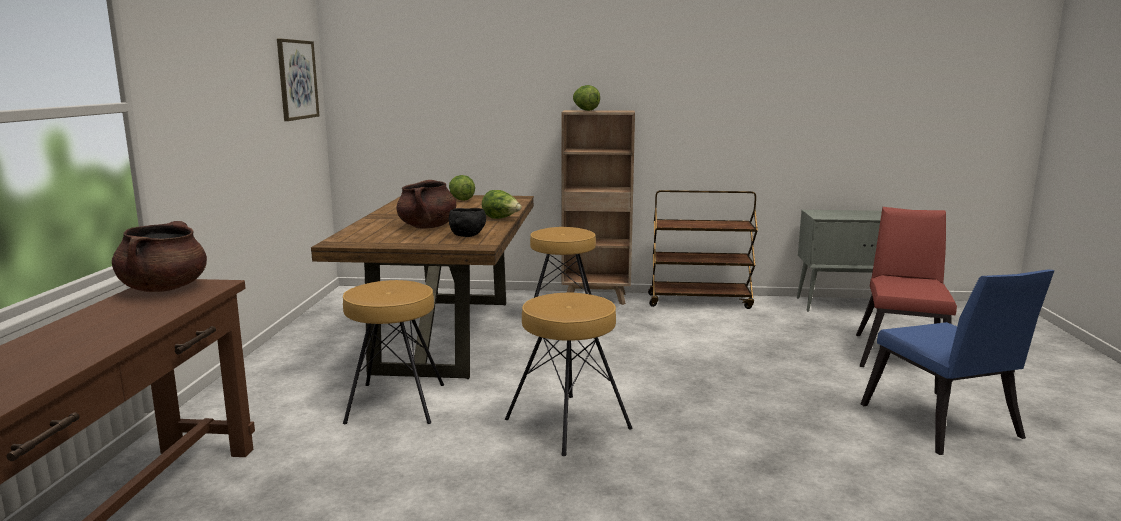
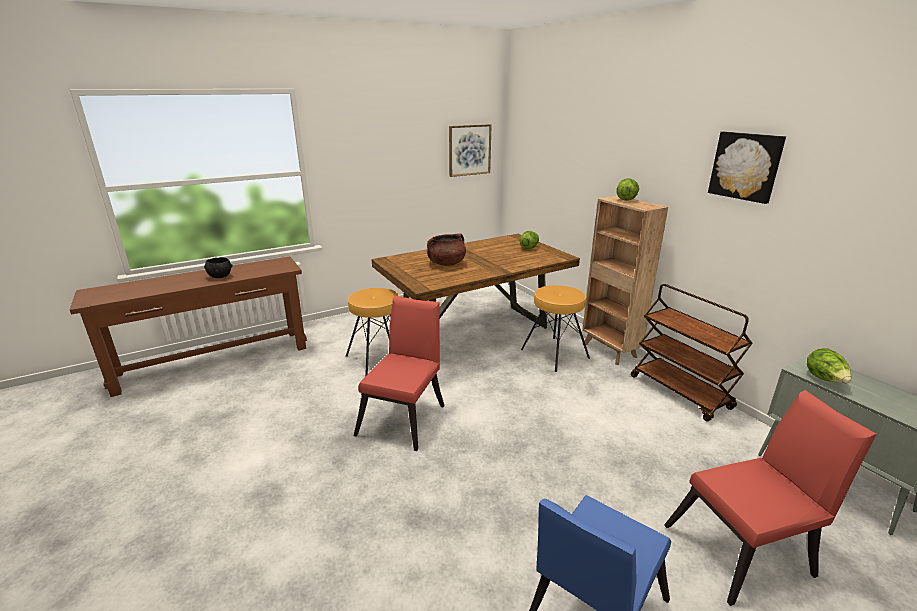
camera: 55 degrees right, 10 degrees up
brown cooking pot [112,221,207,292] -> none
black bowl [449,208,486,237] -> black bowl moved to [204,257,233,278]
lettuce [482,190,521,219] -> lettuce moved to [807,348,852,383]
brown stool [505,293,633,456] -> red chair [354,296,445,451]
none -> picture [708,131,786,204]

